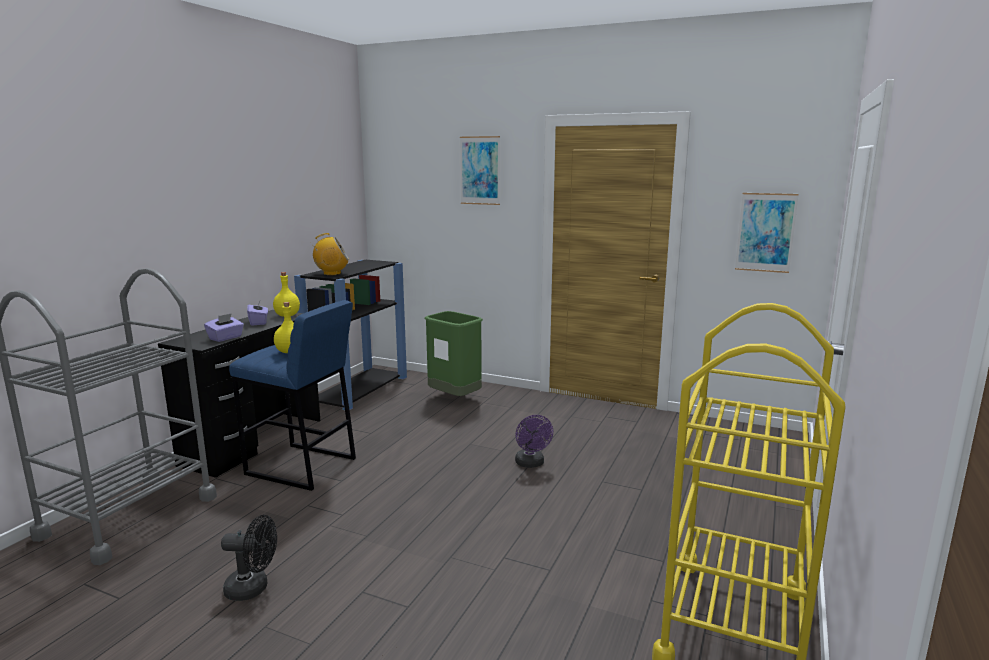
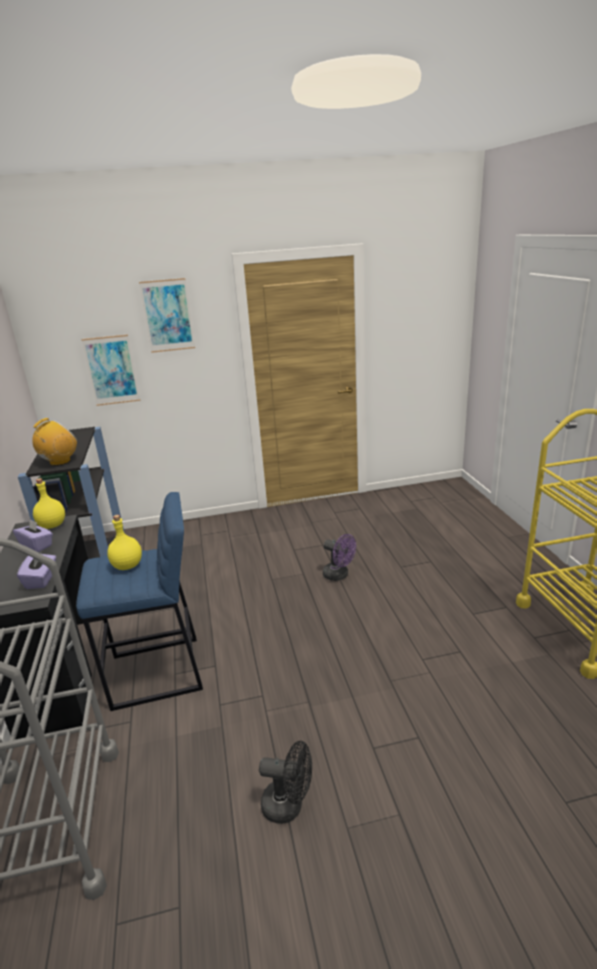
camera: 35 degrees left, 10 degrees up
black fan [221,515,277,601] -> black fan turned 45 degrees clockwise [259,741,312,824]
green trash can [424,311,483,396] -> none
picture [735,193,799,273] -> picture moved to [81,334,140,406]

